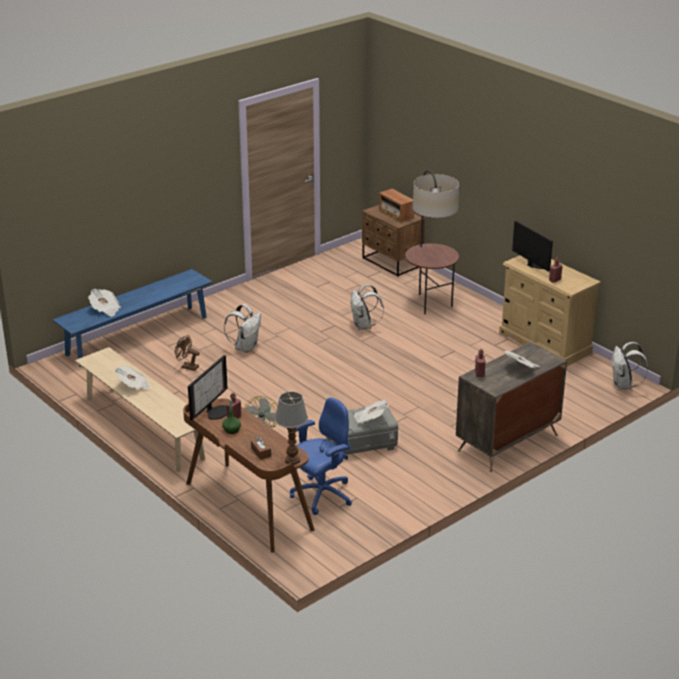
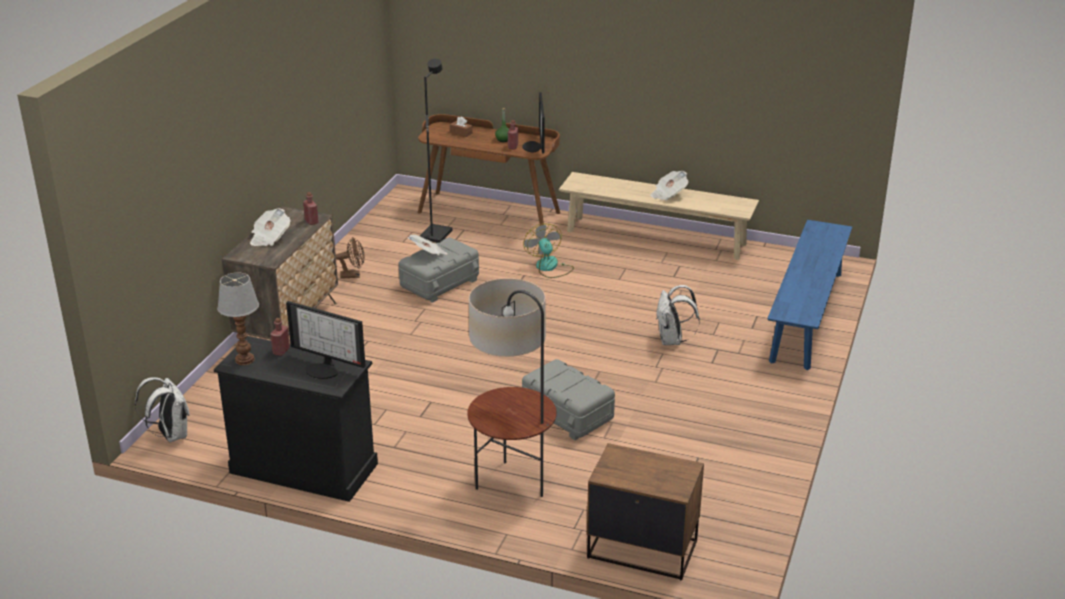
camera: 150 degrees right, 0 degrees up
newspaper [88,289,121,317] -> none
brown fan [175,335,200,371] -> brown fan moved to [336,237,365,279]
table lamp [275,392,308,465] -> table lamp moved to [217,272,259,365]
blue office chair [290,398,352,515] -> black floor lamp [420,59,453,243]
white backpack [350,284,384,330] -> grey storage box [522,359,615,440]
radio [379,189,414,222] -> none
beige dresser [499,255,601,366] -> black dresser [214,336,378,502]

